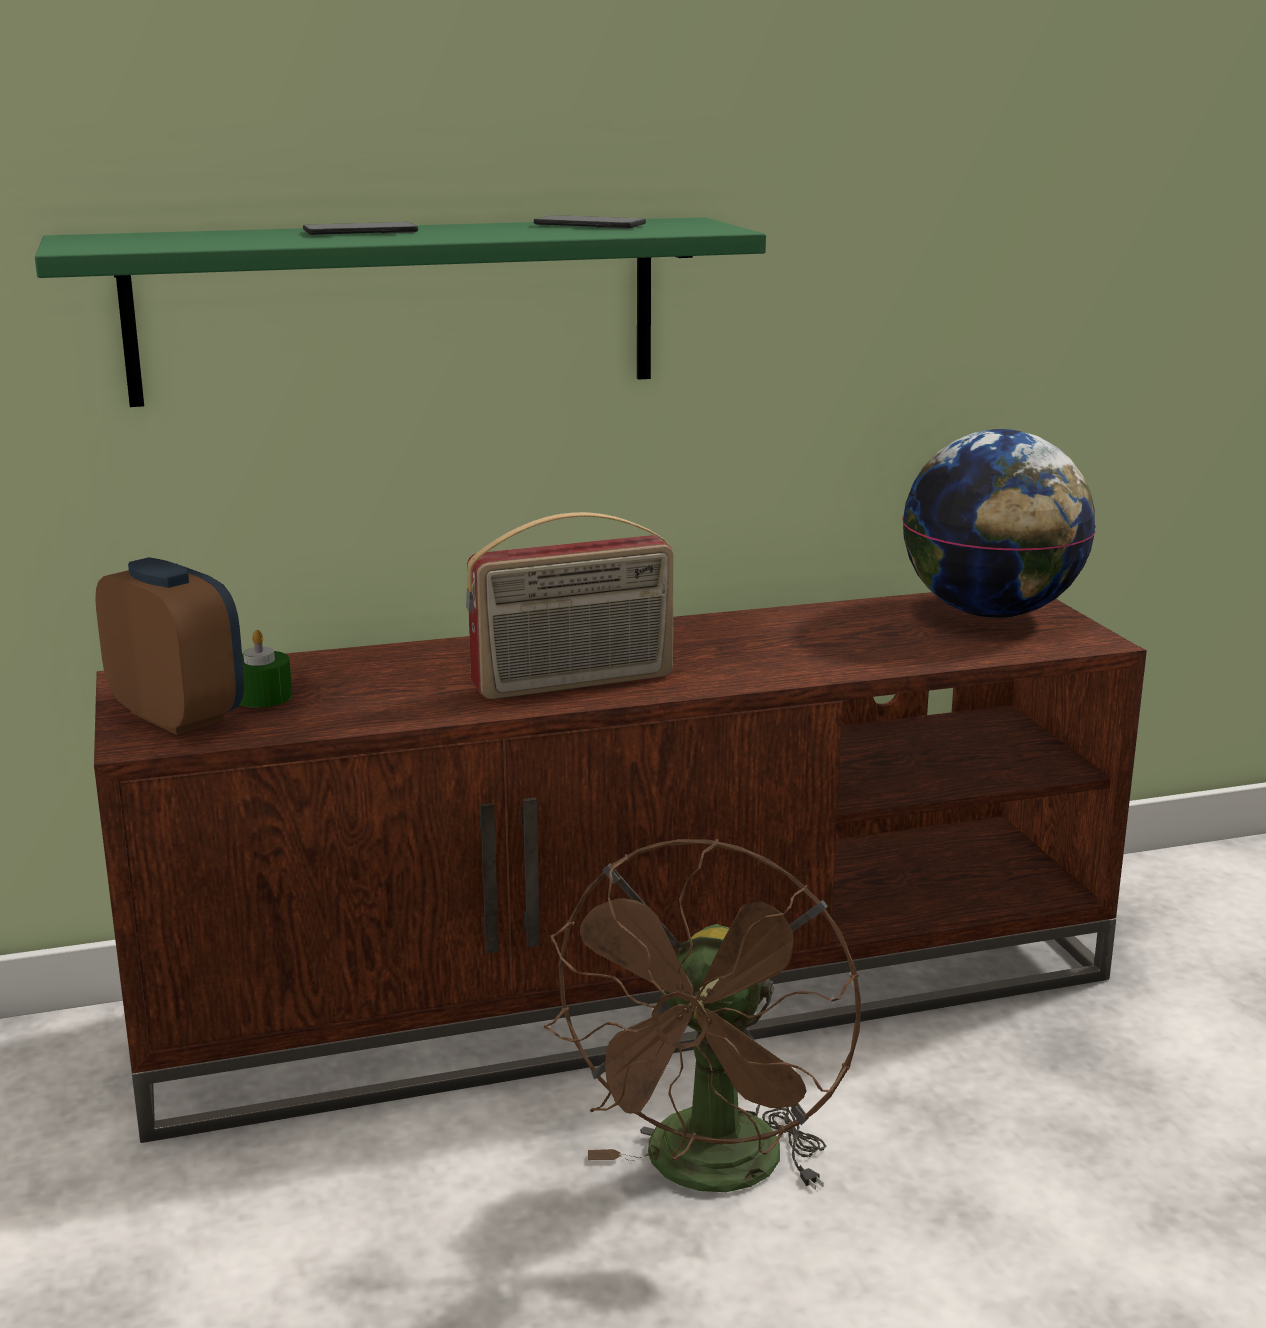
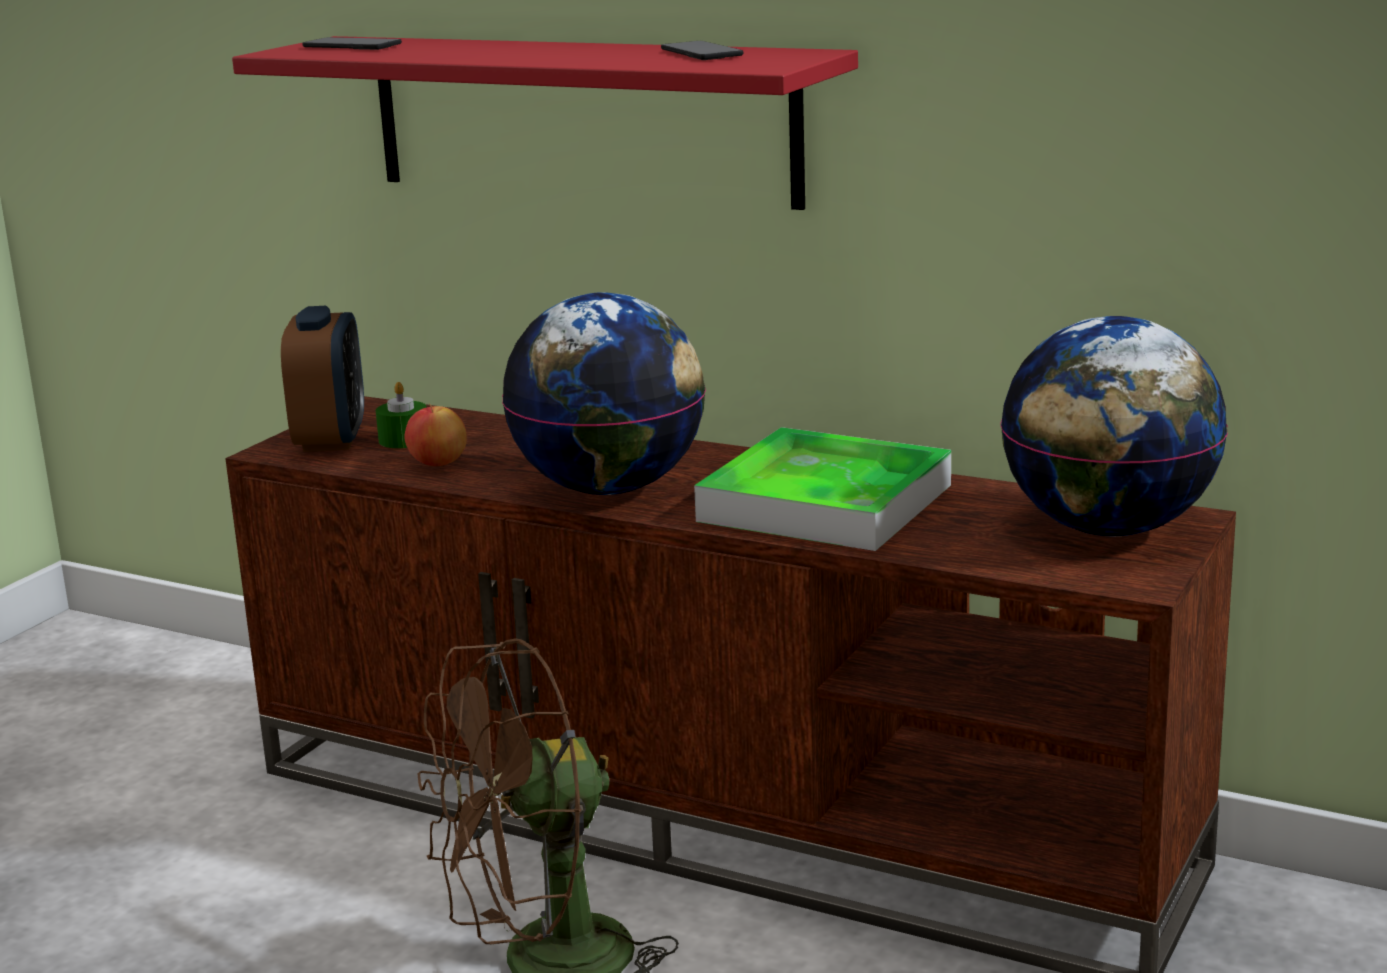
camera: 45 degrees right, 0 degrees up
green shelf [35,217,766,407] -> red shelf [232,36,858,210]
phone [303,222,418,235] -> phone moved to [302,37,402,50]
radio [466,512,674,699] -> globe [502,292,706,495]
none -> apple [404,403,467,466]
none -> tray [694,427,951,551]

